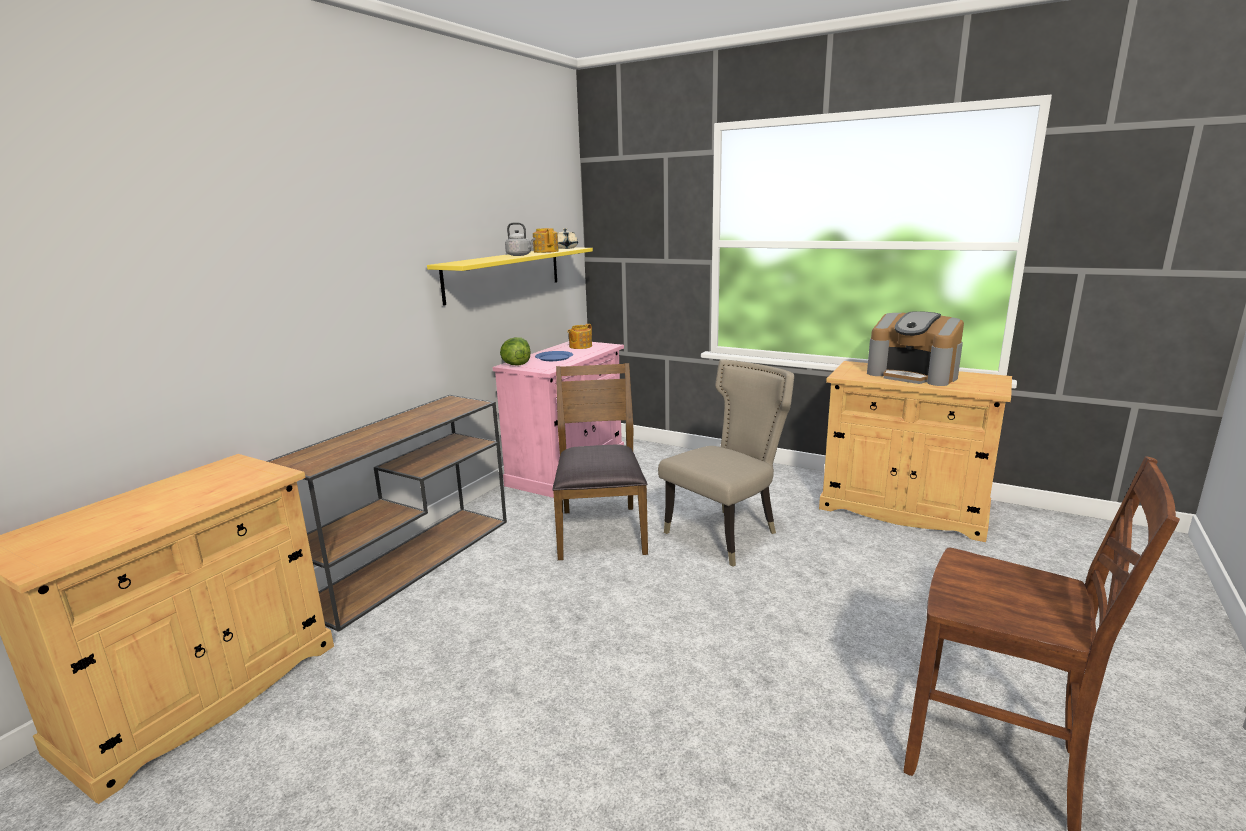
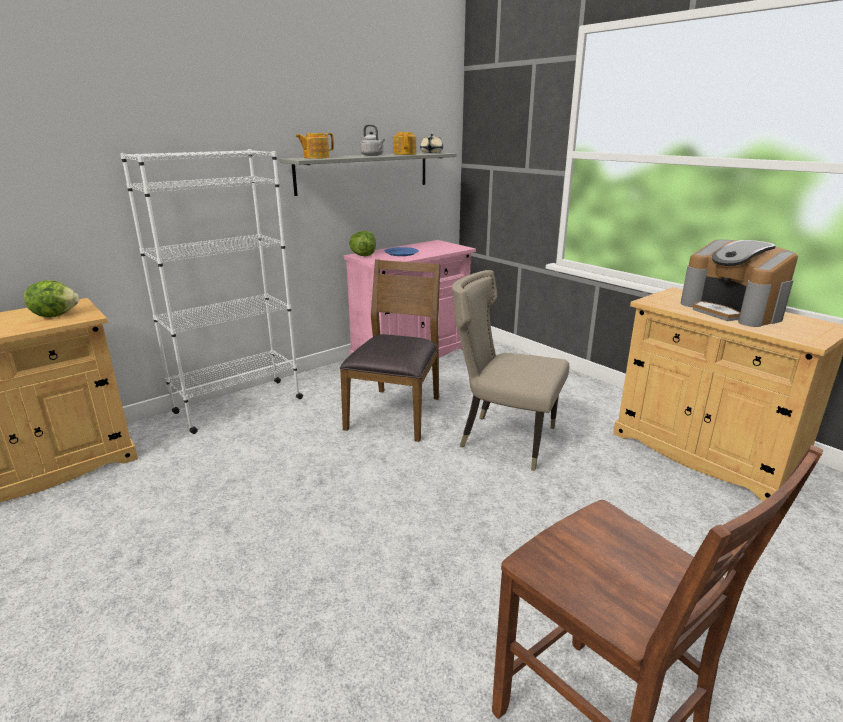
camera: 20 degrees right, 5 degrees up
brown console table [267,395,507,632] -> white bookcase [120,149,303,434]
yellow shelf [427,248,593,306] -> grey shelf [279,152,457,196]
teapot [568,324,592,349] -> teapot moved to [295,133,334,159]
beige chair [658,359,794,567] -> beige chair turned 135 degrees counterclockwise [452,270,569,471]
none -> lettuce [24,280,79,317]

